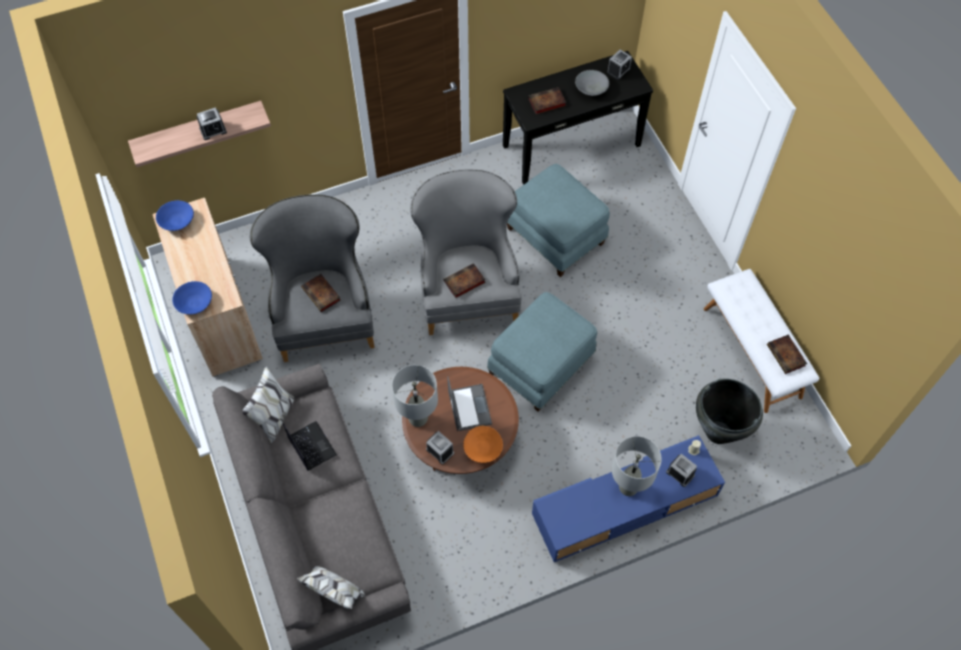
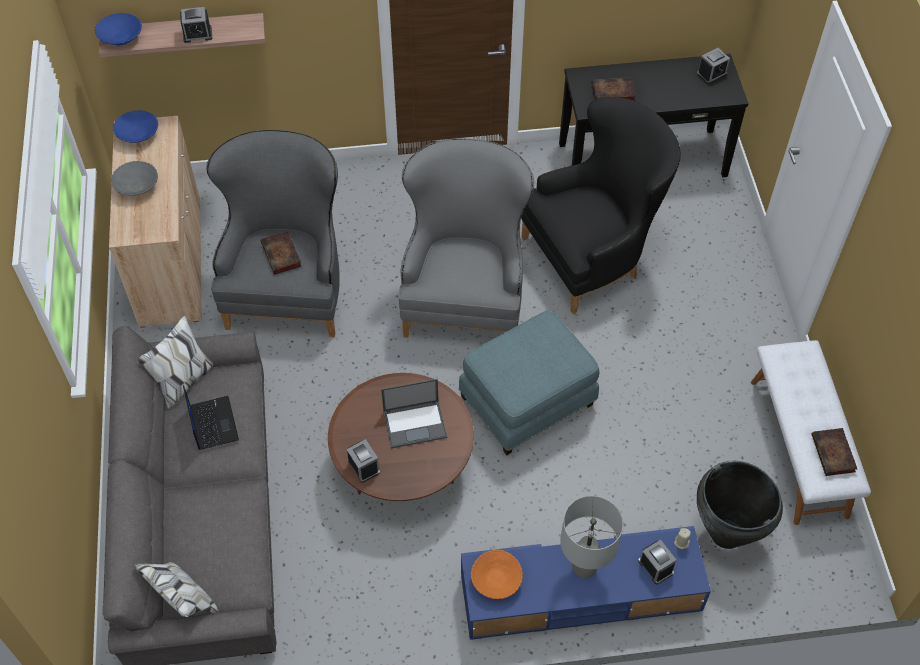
camera: 15 degrees right, 5 degrees down
blue bowl [172,281,212,315] -> blue bowl moved to [95,13,142,45]
grey table lamp [392,365,438,427] -> none
book [444,263,486,298] -> none
laptop [447,377,492,431] -> laptop turned 75 degrees clockwise [381,379,447,449]
orange bowl [463,425,503,463] -> orange bowl moved to [471,550,523,599]
blue ottoman [507,164,610,277] -> black armchair [521,97,681,314]
grey bowl [575,70,609,96] -> grey bowl moved to [111,161,158,196]

